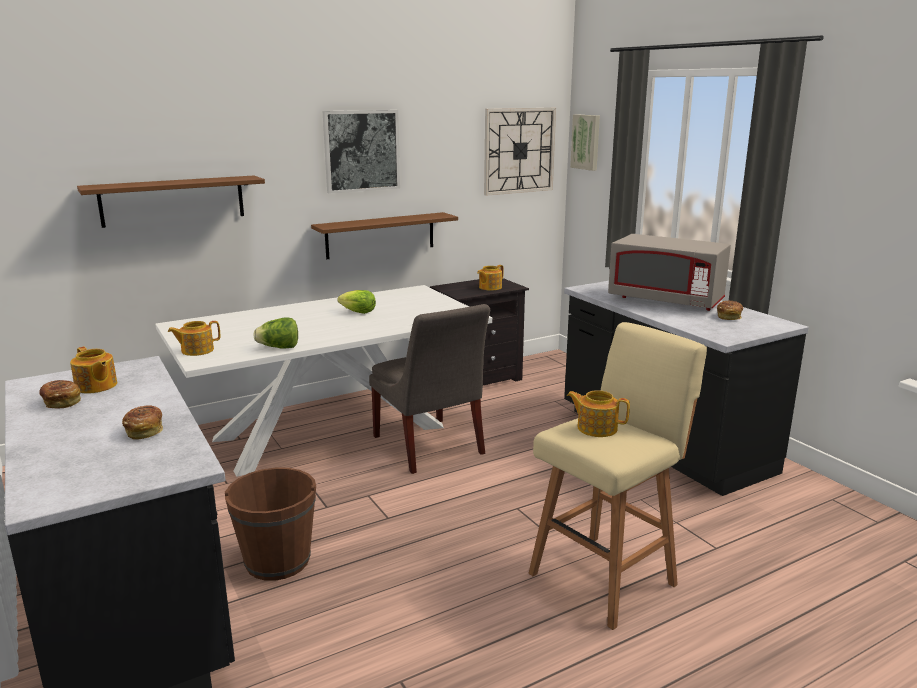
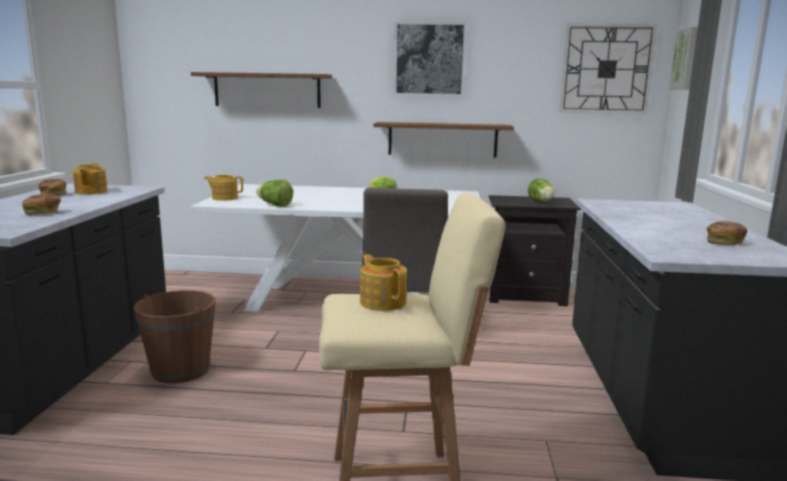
camera: 35 degrees right, 5 degrees down
teapot [477,265,504,291] -> lettuce [528,178,554,202]
grey microwave [608,234,731,311] -> none

